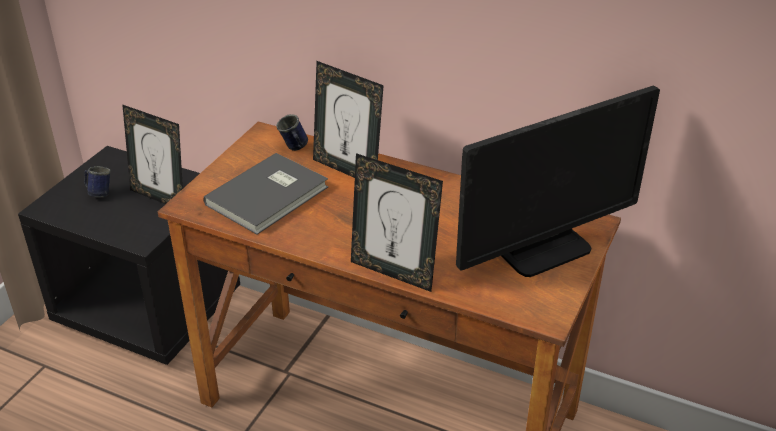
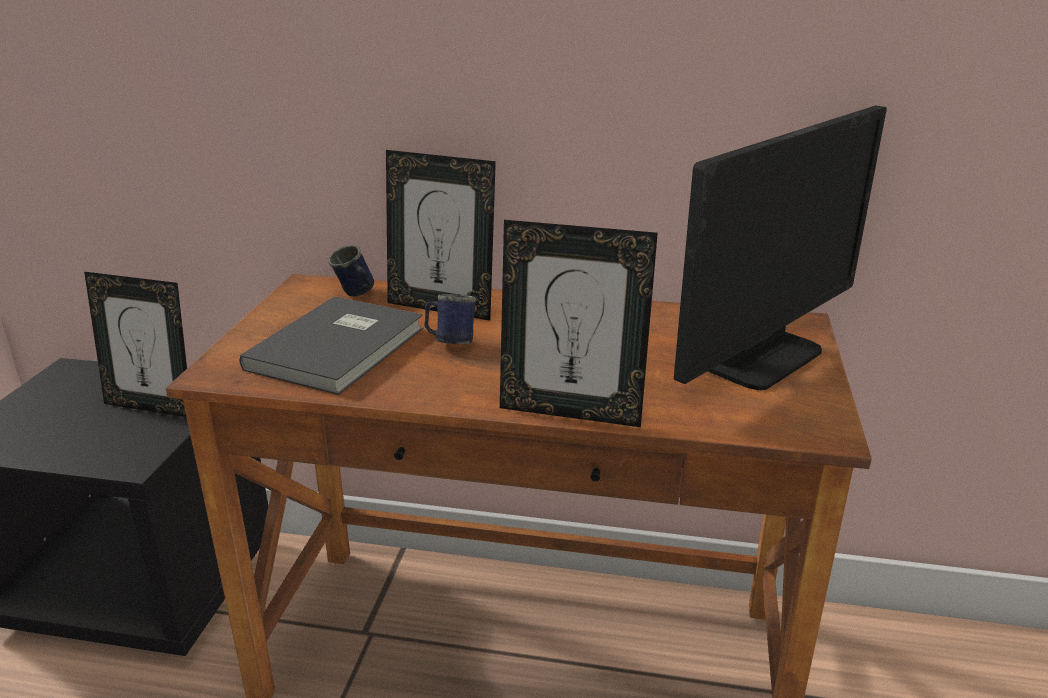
camera: 15 degrees left, 10 degrees down
blue mug [84,166,111,197] -> blue mug moved to [424,294,476,344]

